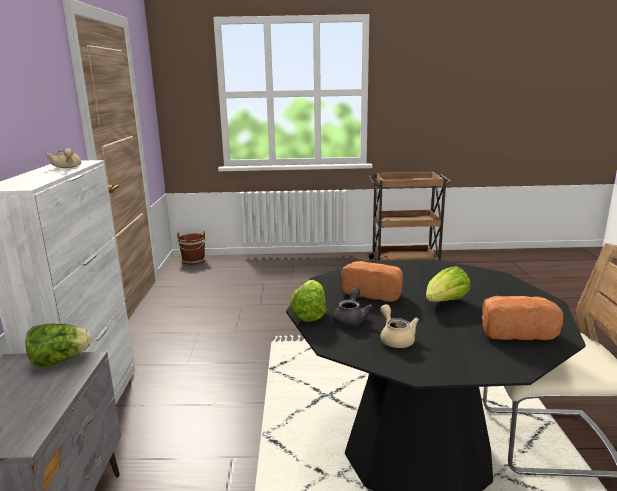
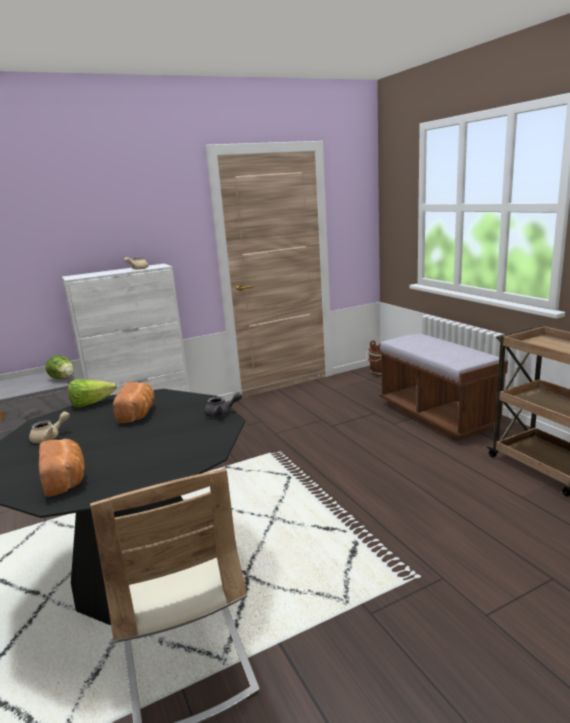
camera: 65 degrees right, 0 degrees up
grey teapot [333,287,373,326] -> grey teapot moved to [204,392,242,417]
lettuce [426,266,471,302] -> none
none -> brown bench [379,334,508,441]

